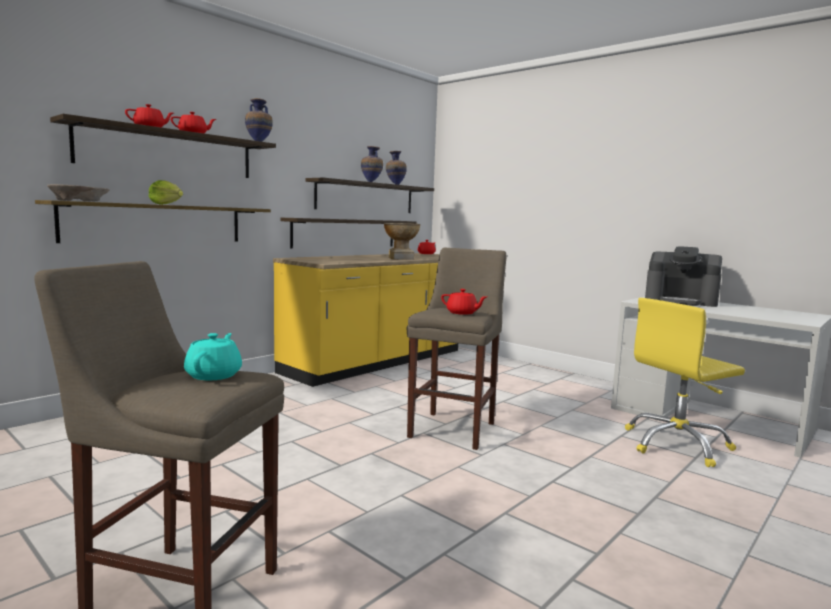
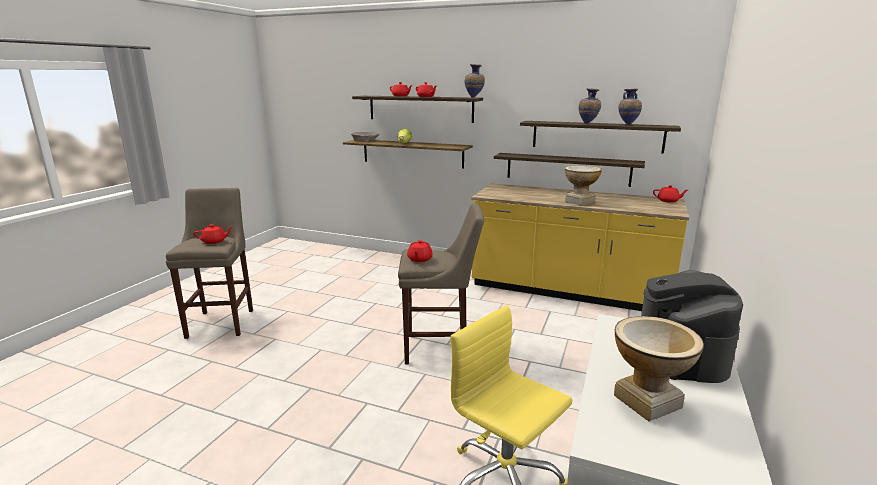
camera: 70 degrees right, 10 degrees up
turquoise teapot [184,333,242,380] -> red teapot [194,224,233,244]
none -> vase [614,316,704,422]

